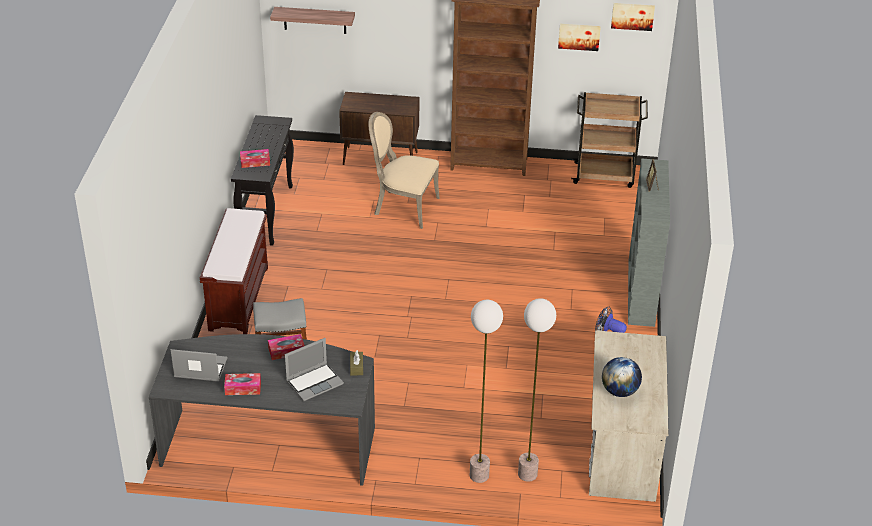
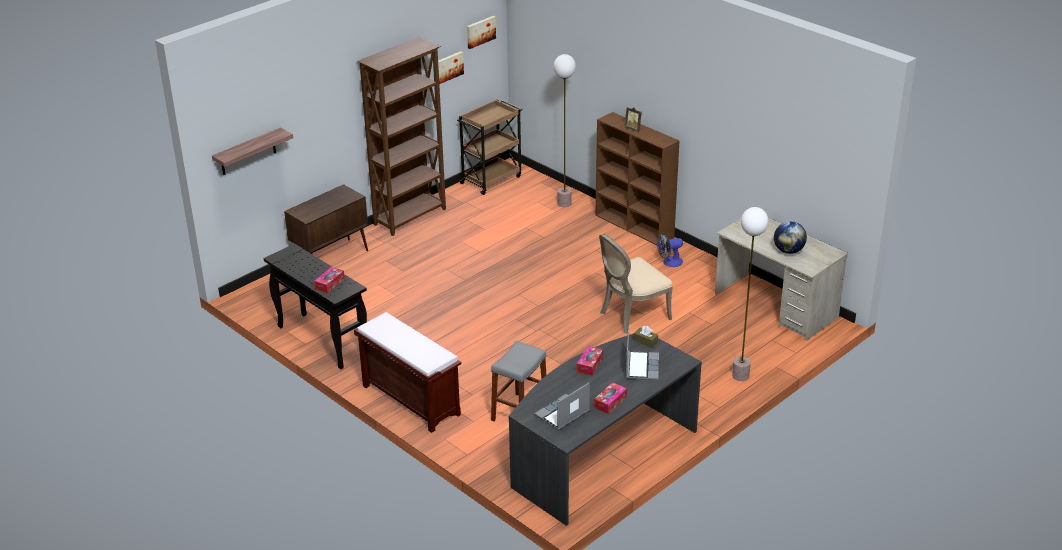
camera: 50 degrees left, 5 degrees down
beige chair [368,112,440,229] -> beige chair moved to [599,234,673,334]
floor lamp [518,298,556,482] -> floor lamp moved to [554,54,576,207]
grey bookcase [628,158,670,327] -> brown bookcase [595,112,680,245]

